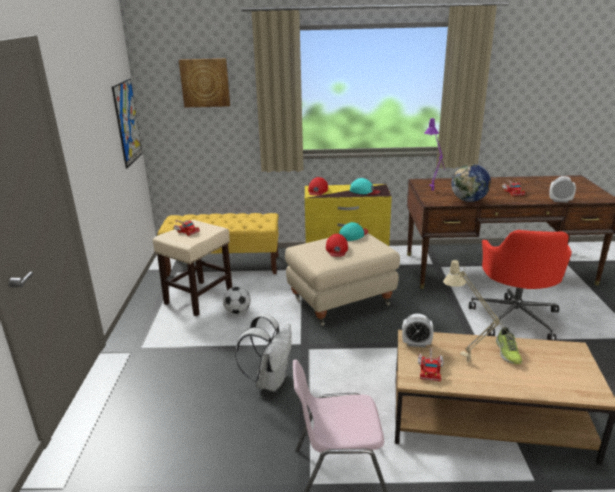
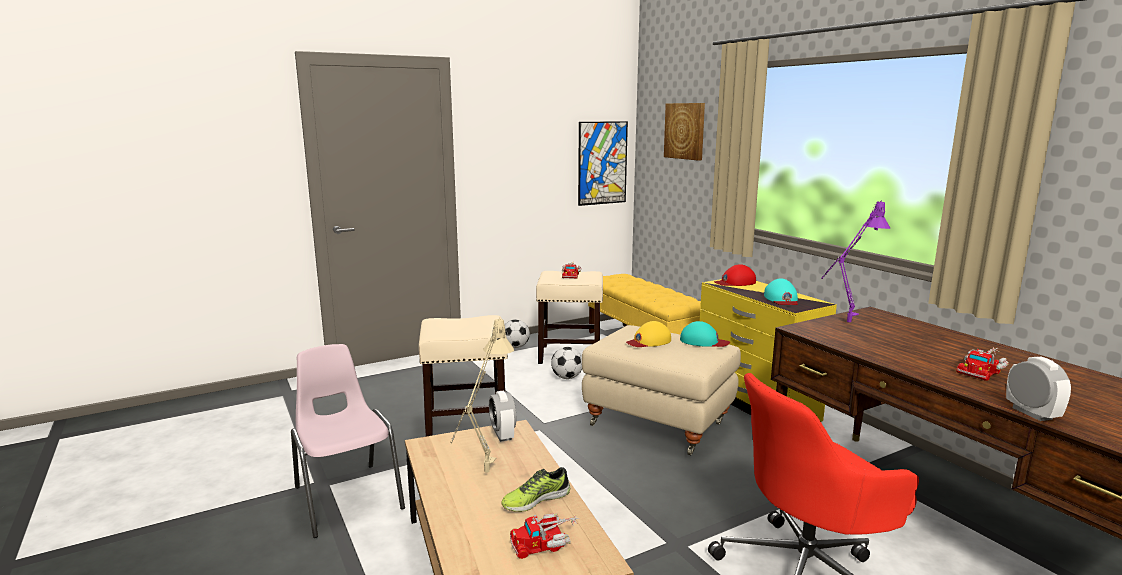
camera: 60 degrees right, 10 degrees down
white backpack [235,314,292,392] -> beige stool [419,315,508,436]
red cap [326,234,348,257] -> yellow cap [626,321,671,347]
toy truck [418,346,444,381] -> toy truck moved to [510,513,579,559]
globe [451,164,491,202] -> none
none -> football [505,320,530,348]

